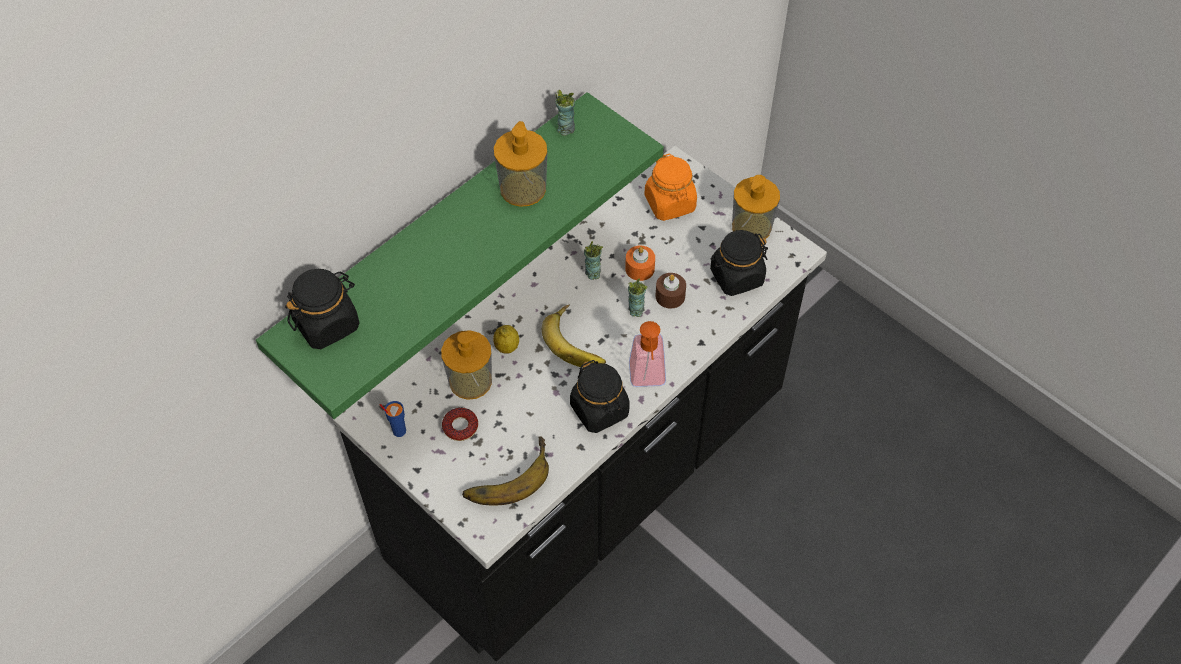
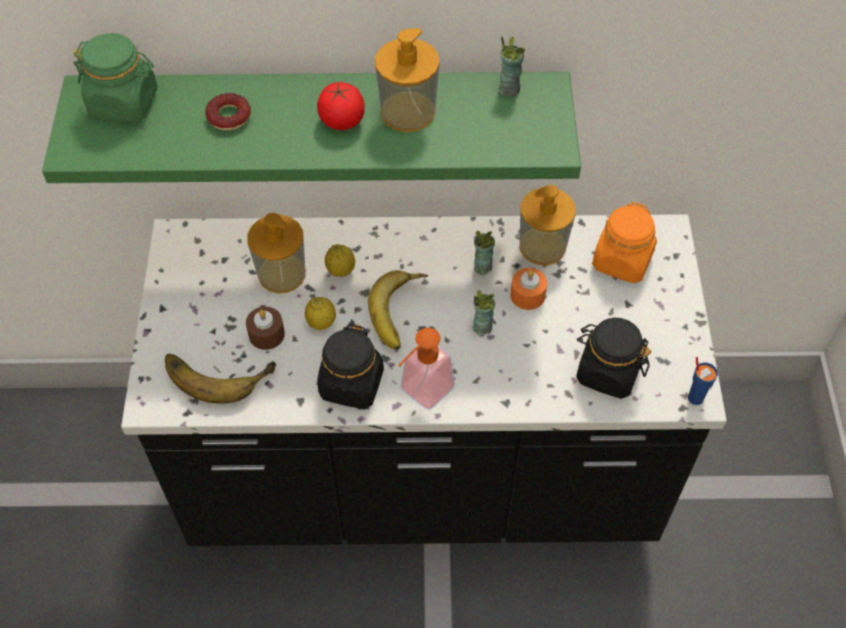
camera: 45 degrees right, 0 degrees up
black jar [285,269,359,349] -> green jar [73,33,158,123]
blue cup [380,401,406,437] -> blue cup moved to [688,357,718,405]
donut [442,408,478,441] -> donut moved to [206,93,251,131]
brown candle [656,273,686,308] -> brown candle moved to [246,307,285,350]
soap dispenser [732,175,780,239] -> soap dispenser moved to [519,185,576,265]
none -> lemon [305,297,336,330]
none -> tomato [317,82,365,130]

